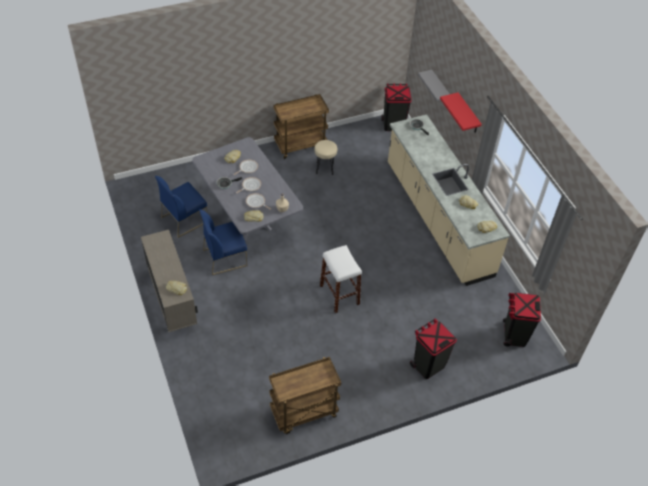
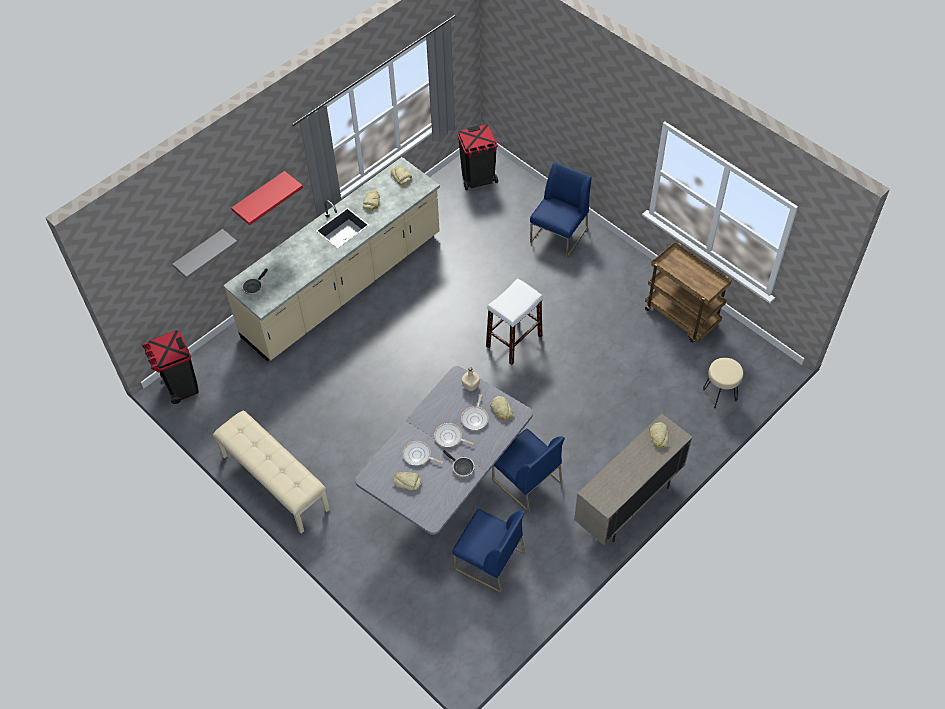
camera: 110 degrees left, 5 degrees up
brown cart [274,94,329,159] -> beige bench [213,411,330,534]
beige stool [314,140,337,175] -> beige stool moved to [703,358,743,409]
black trash can [410,318,457,379] -> blue chair [530,162,592,258]

